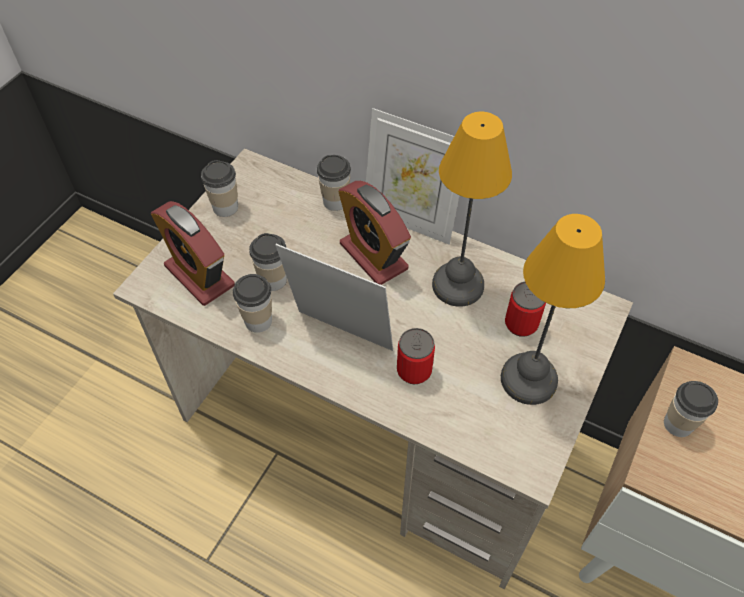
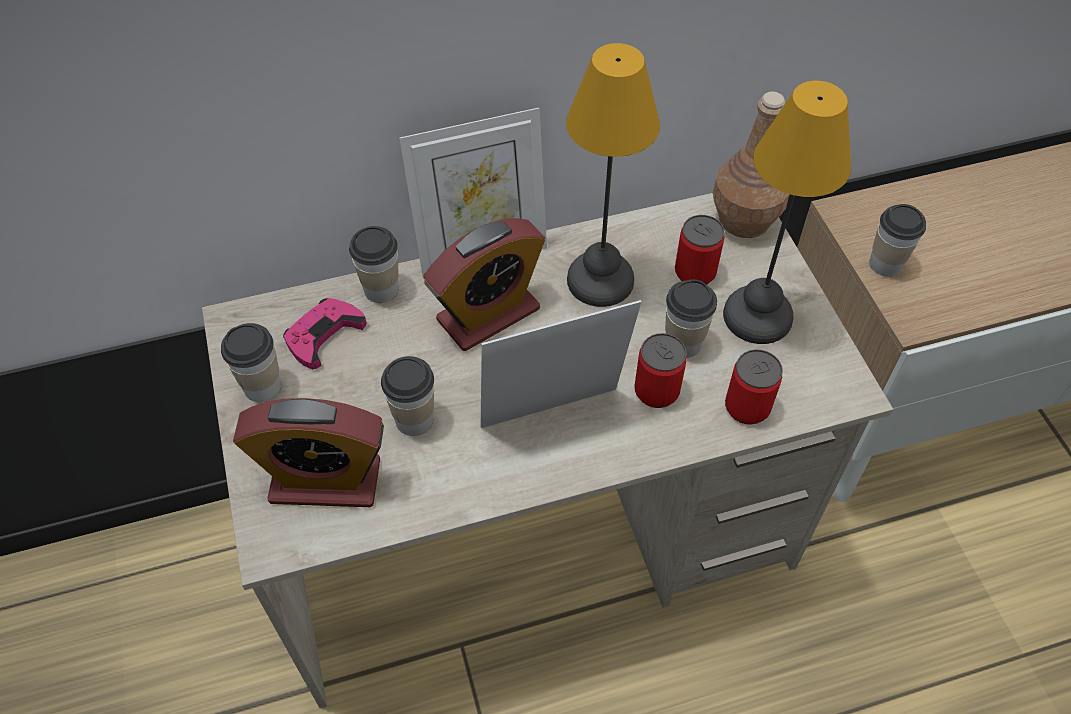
camera: 45 degrees left, 0 degrees up
cup [233,274,272,333] -> cup moved to [665,279,717,357]
alarm clock [338,181,411,285] -> alarm clock turned 45 degrees counterclockwise [423,218,545,351]
none -> pink game controller [283,298,366,369]
none -> brown bottle [713,91,789,238]
none -> can [725,349,783,425]

